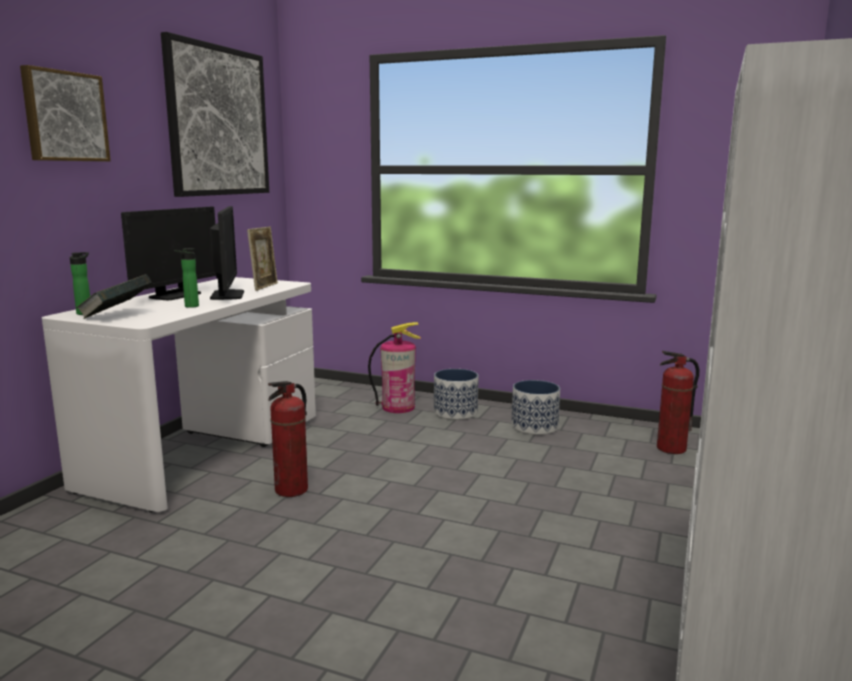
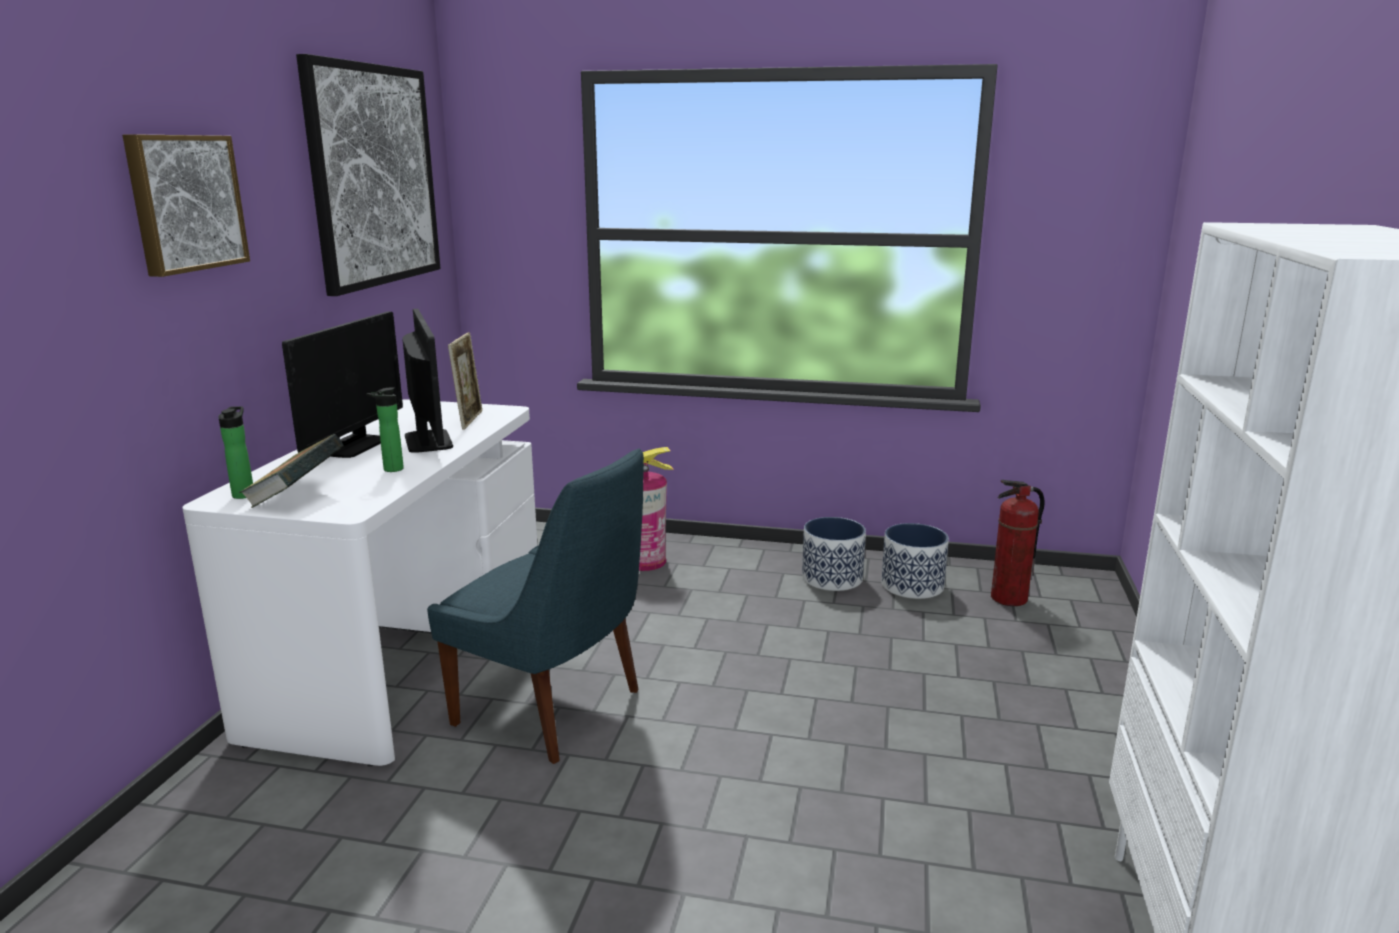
camera: 10 degrees left, 5 degrees up
fire extinguisher [268,381,308,497] -> blue chair [427,448,644,764]
planter [434,369,478,420] -> planter moved to [881,523,949,599]

